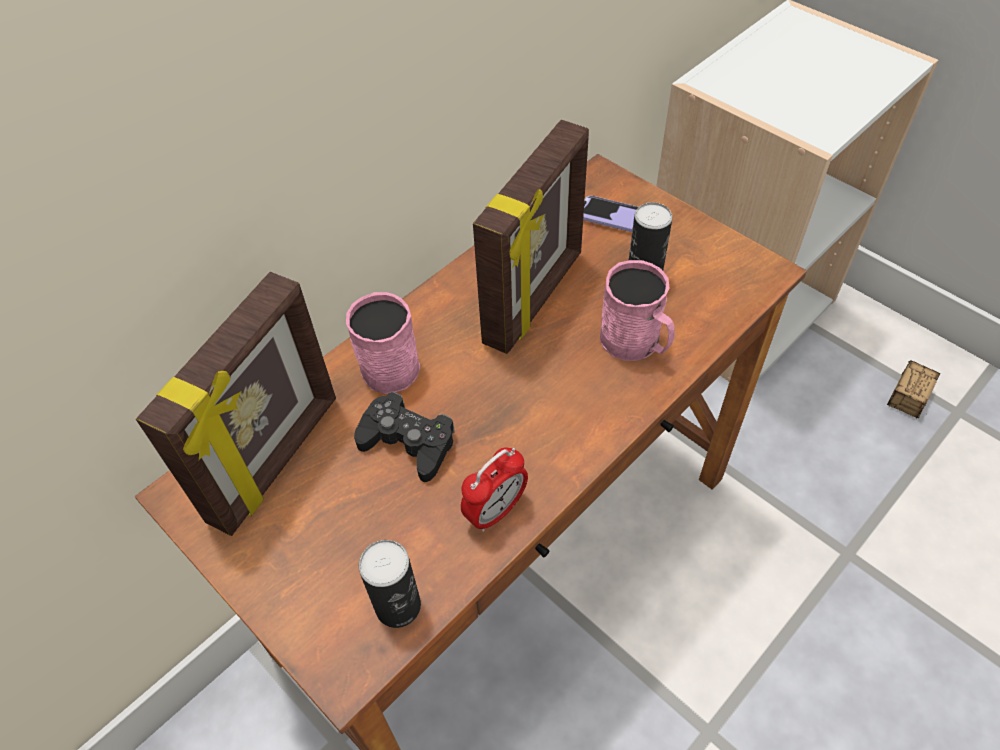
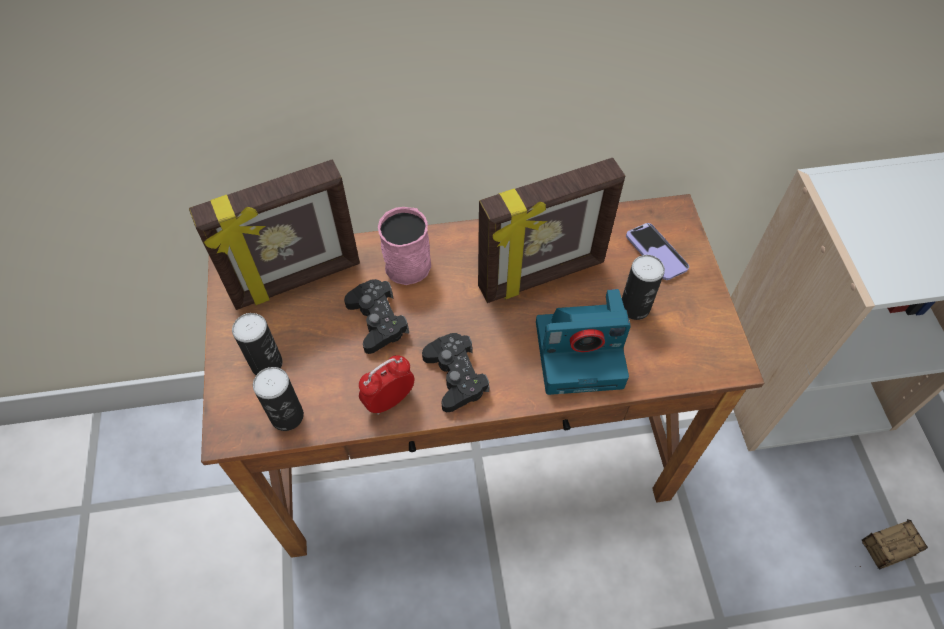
camera: 35 degrees right, 5 degrees up
alarm clock [461,448,528,532] -> alarm clock turned 150 degrees clockwise [359,355,414,415]
pink mug [600,260,675,361] -> camera [536,289,631,395]
none -> can [232,313,283,375]
none -> black game controller [422,333,489,412]

